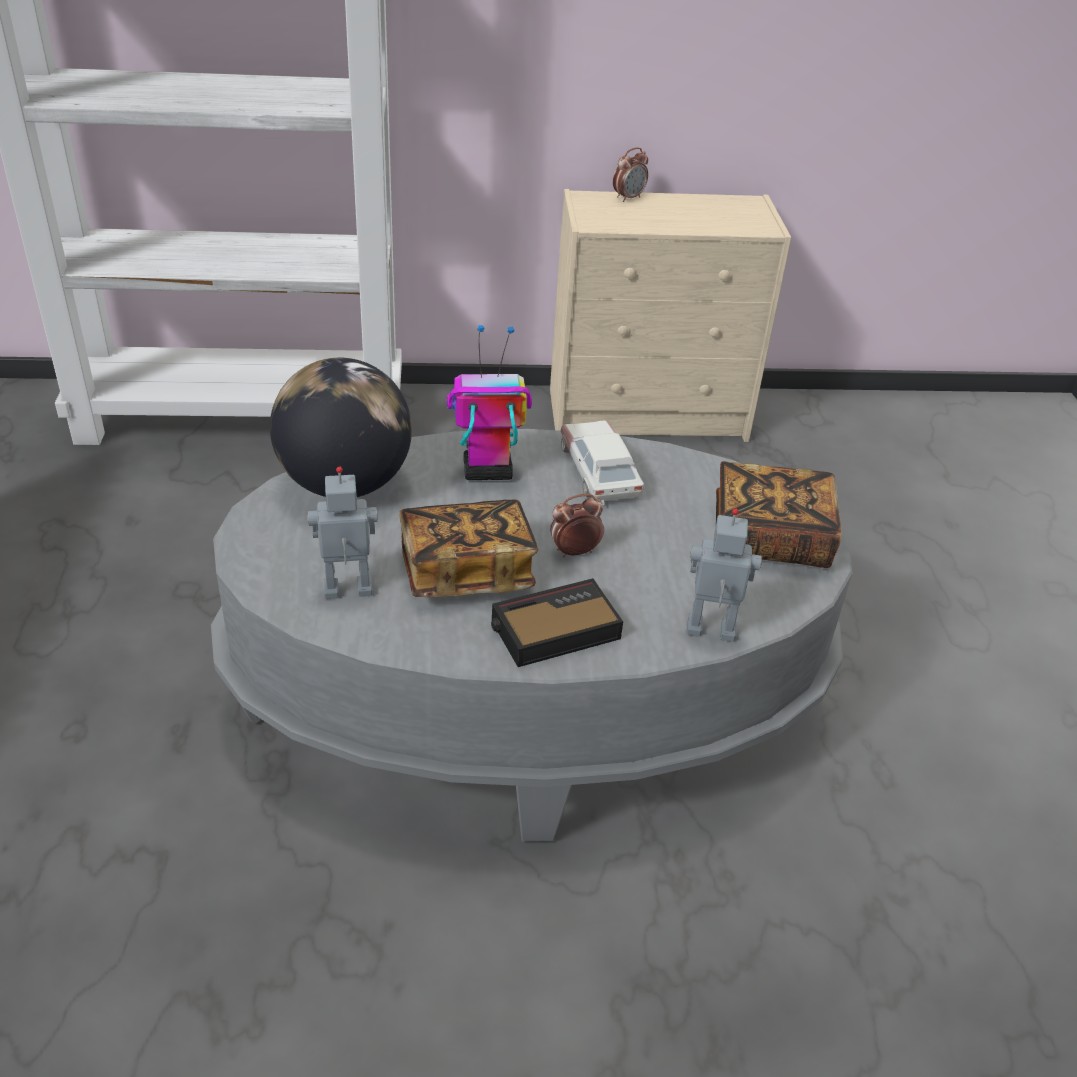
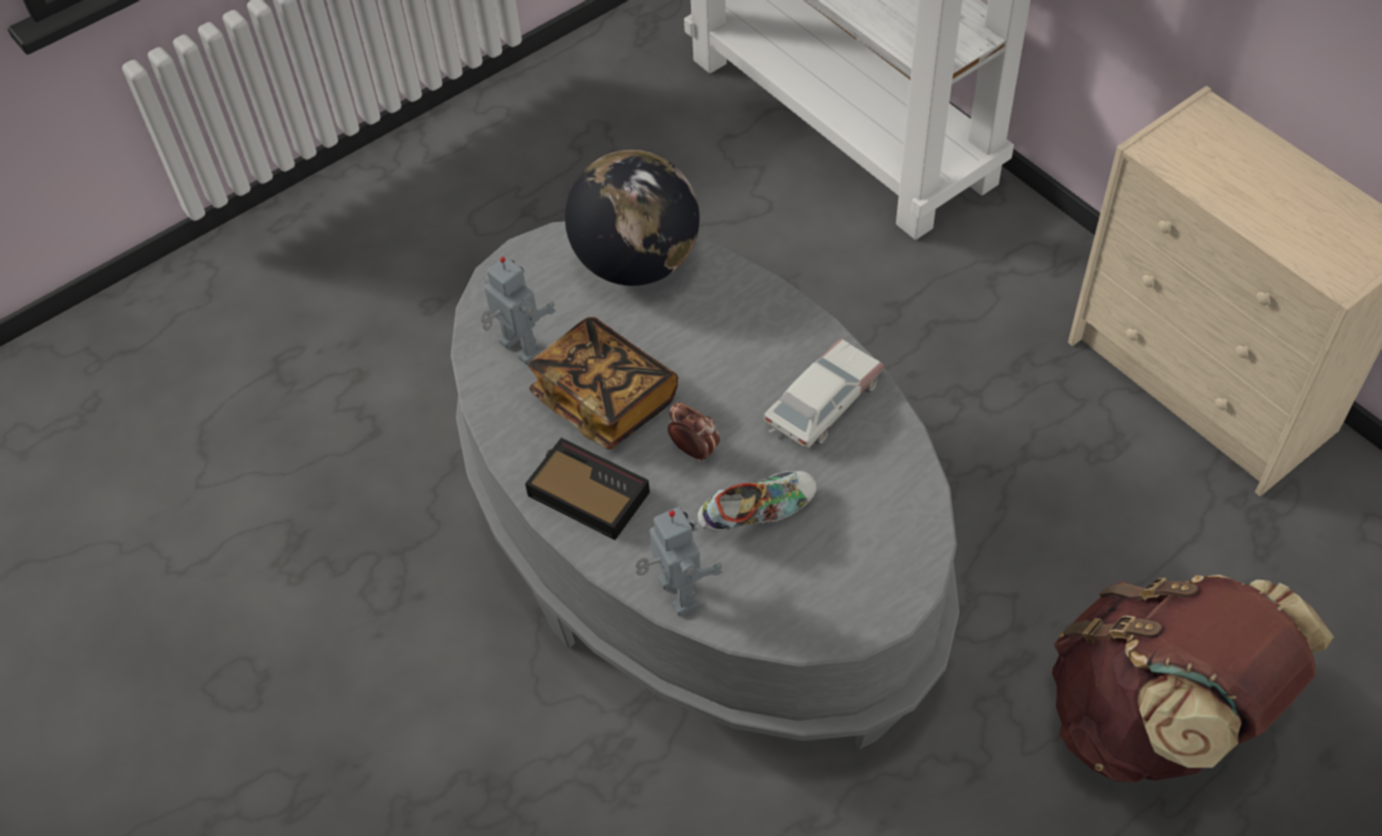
camera: 60 degrees right, 15 degrees up
toy robot [447,325,532,480] -> none
alarm clock [613,147,648,202] -> none
book [716,461,842,568] -> none
none -> shoe [698,471,817,532]
none -> brown backpack [1052,575,1334,782]

